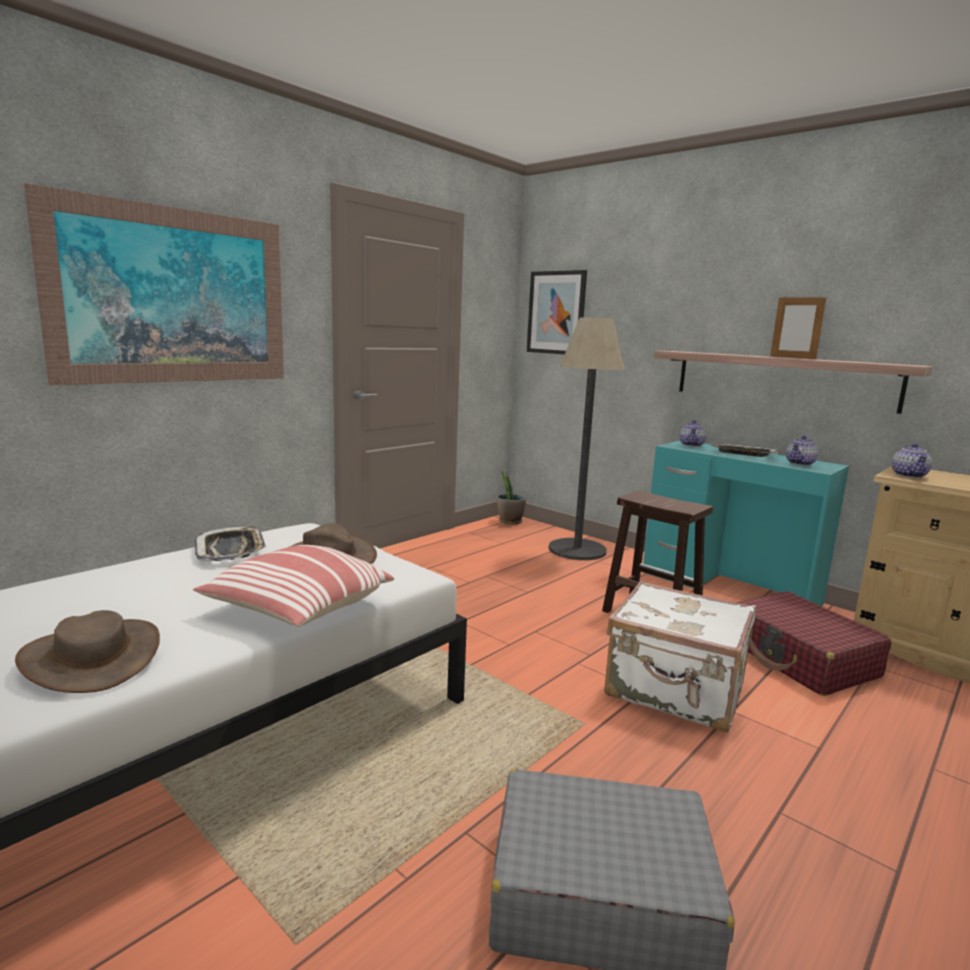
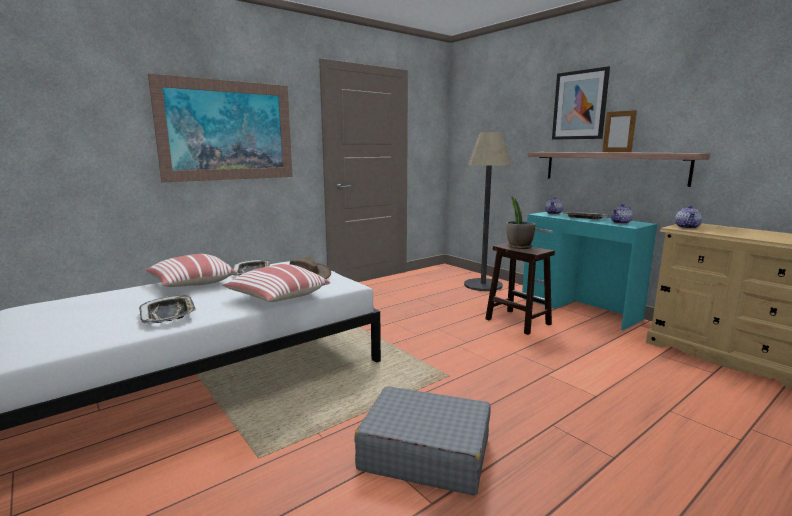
camera: 10 degrees right, 0 degrees up
brown hat [15,610,160,693] -> tray [139,295,196,324]
potted plant [497,471,526,524] -> potted plant moved to [506,196,536,249]
picture [527,270,587,354] -> picture moved to [552,66,610,140]
white suitcase [604,581,756,732] -> none
red suitcase [735,591,891,696] -> none
none -> pillow [145,254,237,287]

